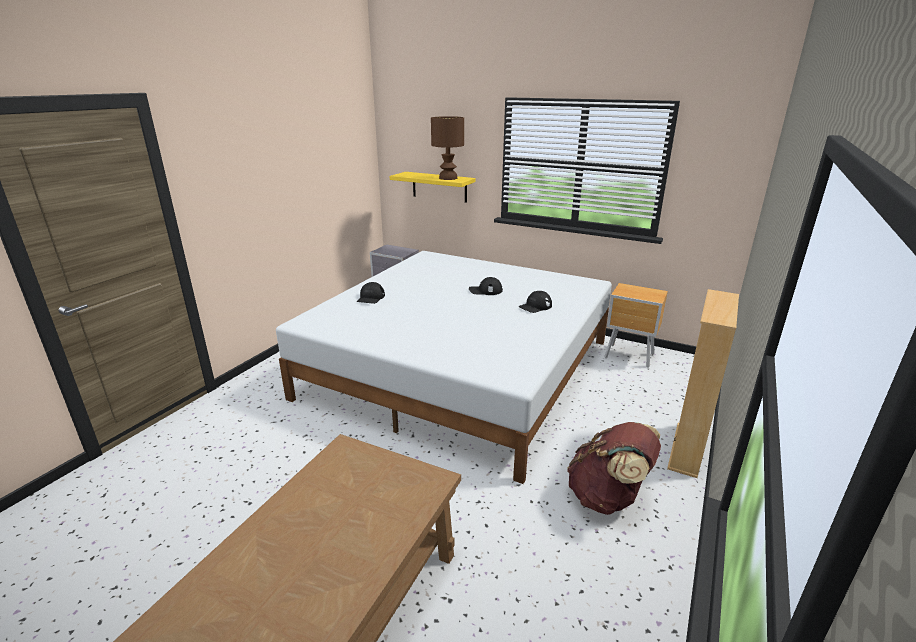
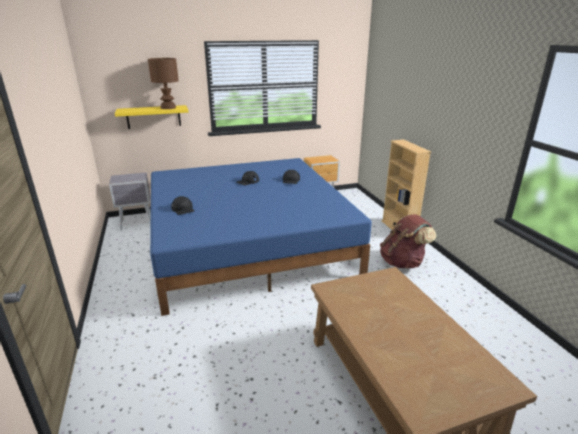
camera: 45 degrees left, 0 degrees up
white bed [276,251,612,484] -> blue bed [150,158,372,316]

